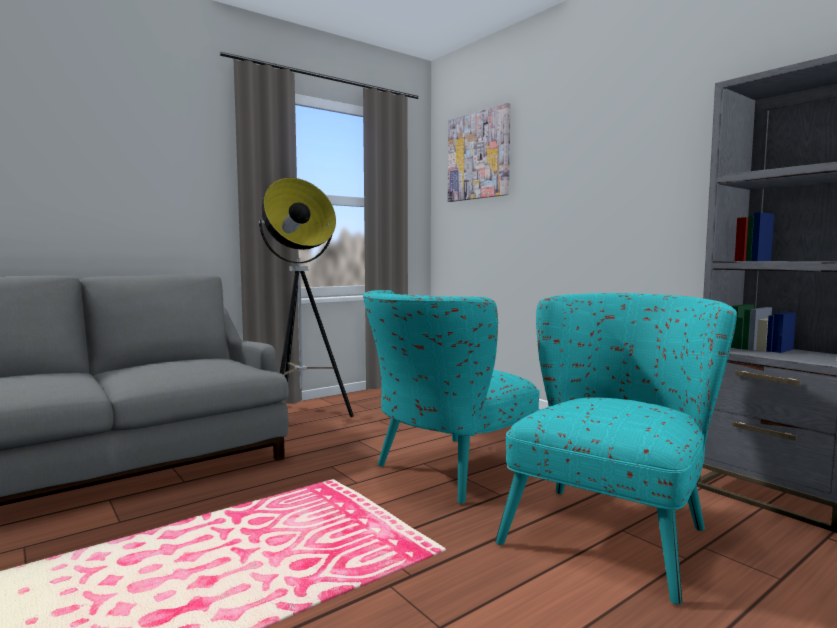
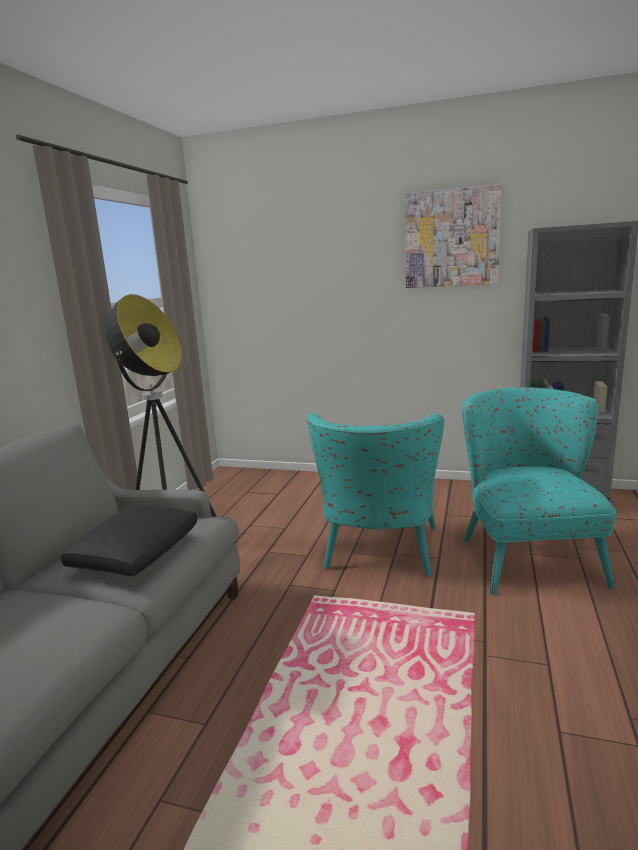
camera: 35 degrees left, 10 degrees up
picture [448,103,511,202] -> picture moved to [405,184,502,288]
none -> black pillow [61,505,197,577]

